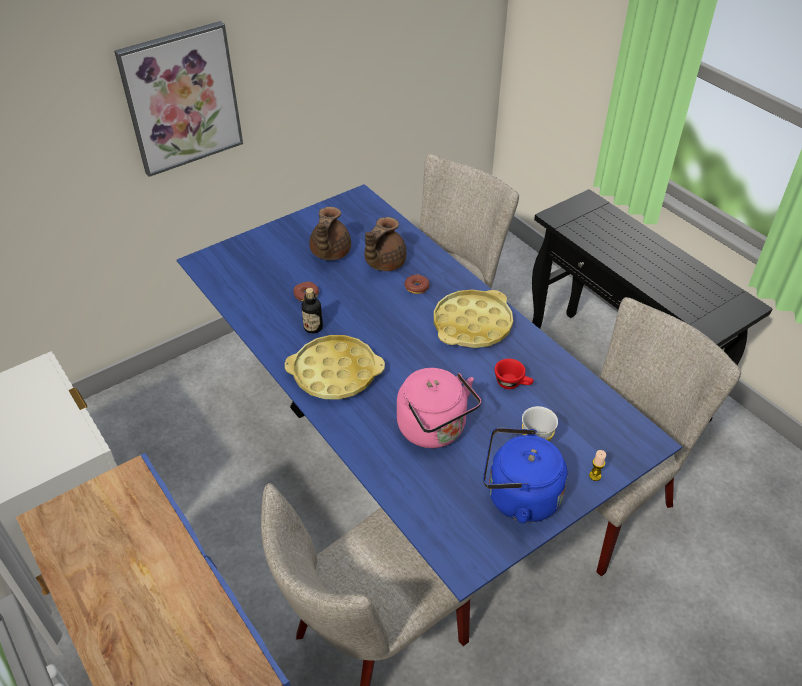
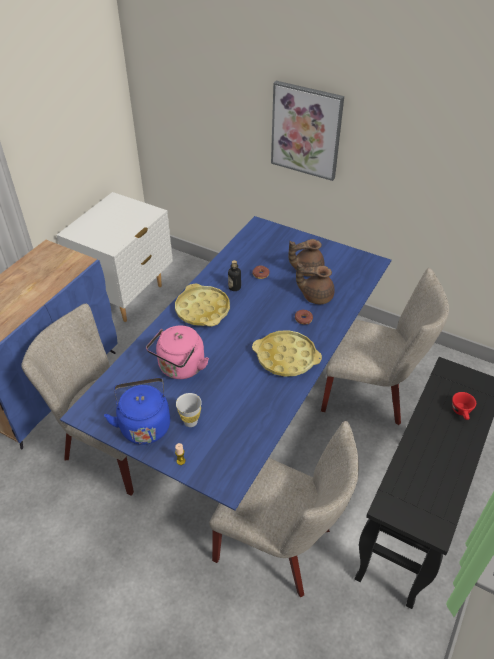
camera: 65 degrees right, 0 degrees up
red cup [495,359,534,389] -> red cup moved to [452,392,476,420]

